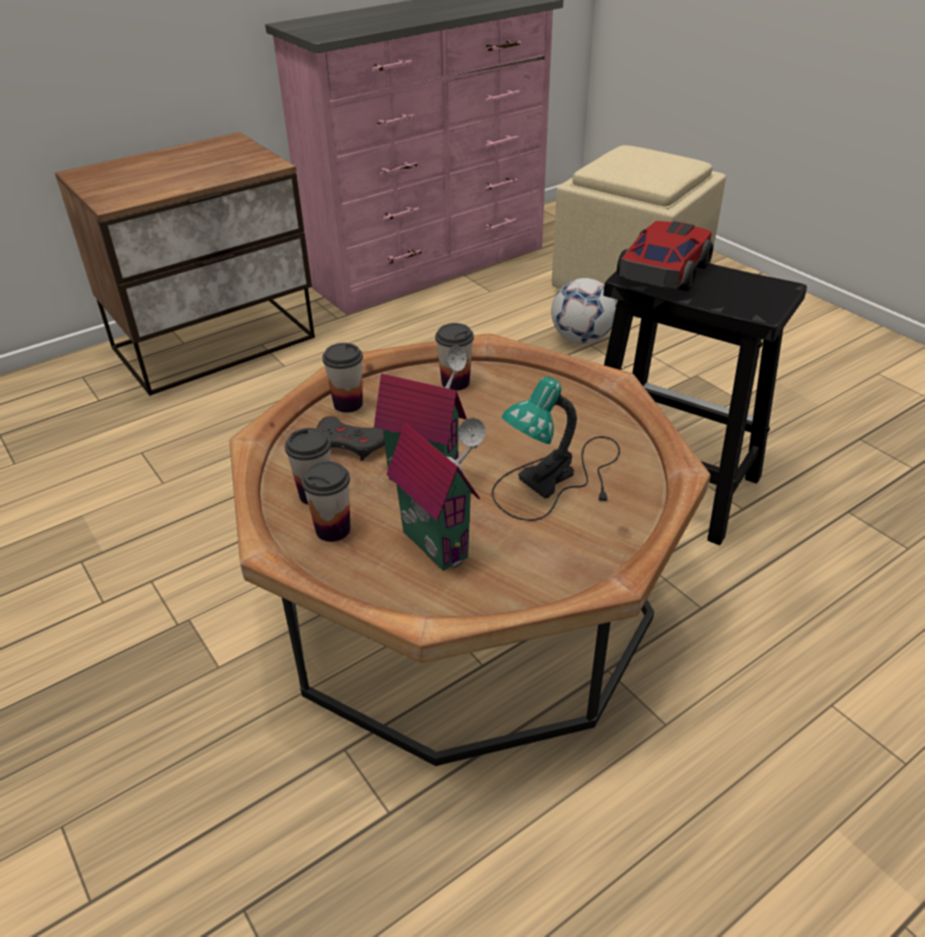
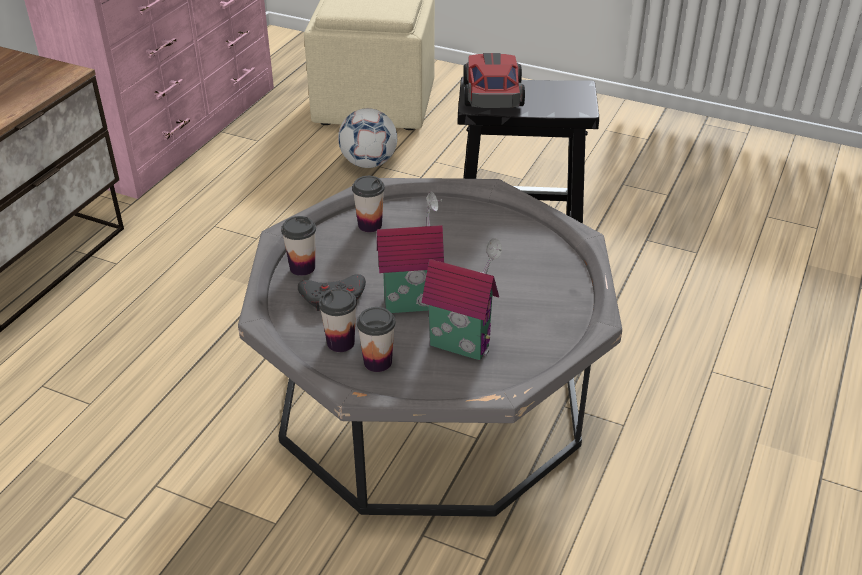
camera: 30 degrees left, 0 degrees up
brown coffee table [229,333,710,766] -> grey coffee table [238,178,622,517]
table lamp [492,377,620,521] -> none

